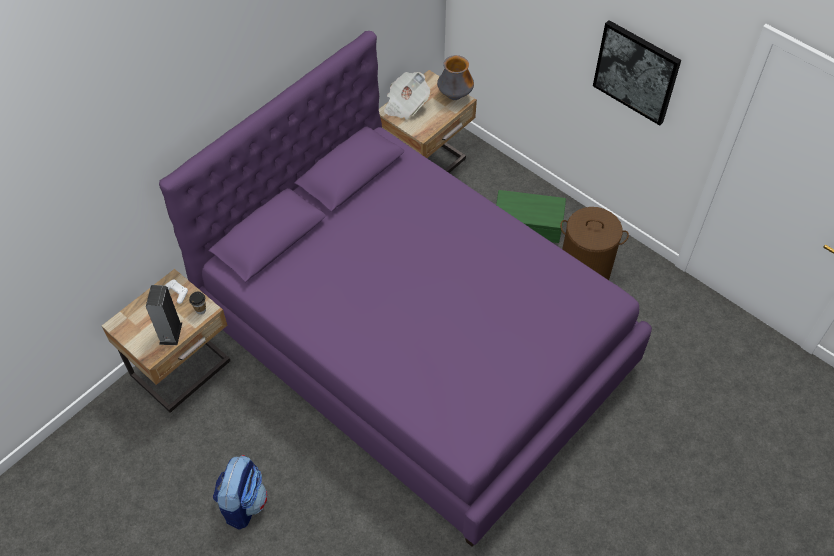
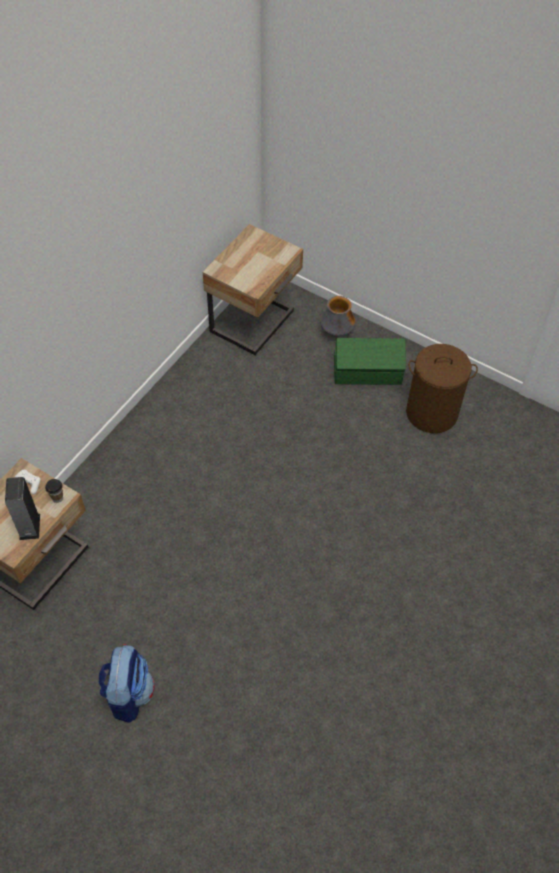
camera: 10 degrees left, 0 degrees up
purple bed [159,31,652,547] -> none
newspaper [384,72,430,120] -> none
vase [437,55,474,100] -> vase moved to [320,296,356,337]
picture [593,20,681,126] -> none

